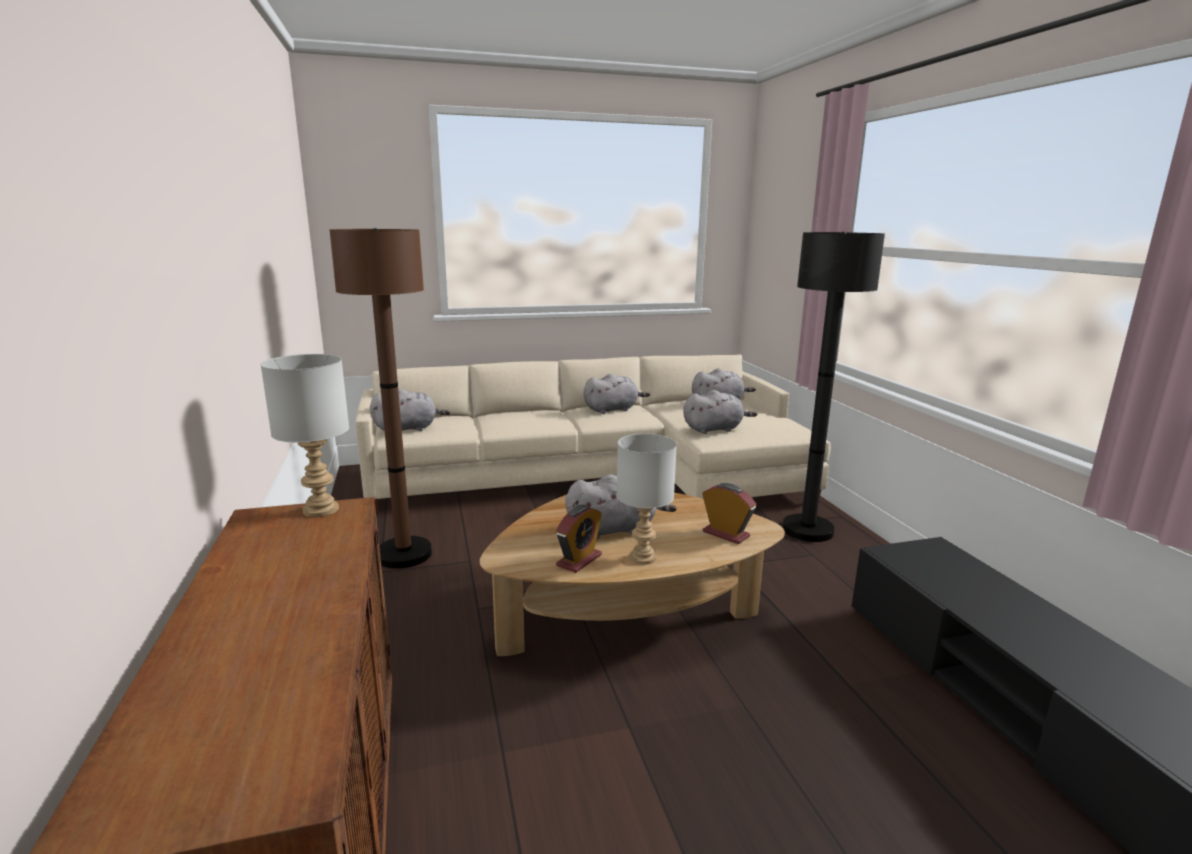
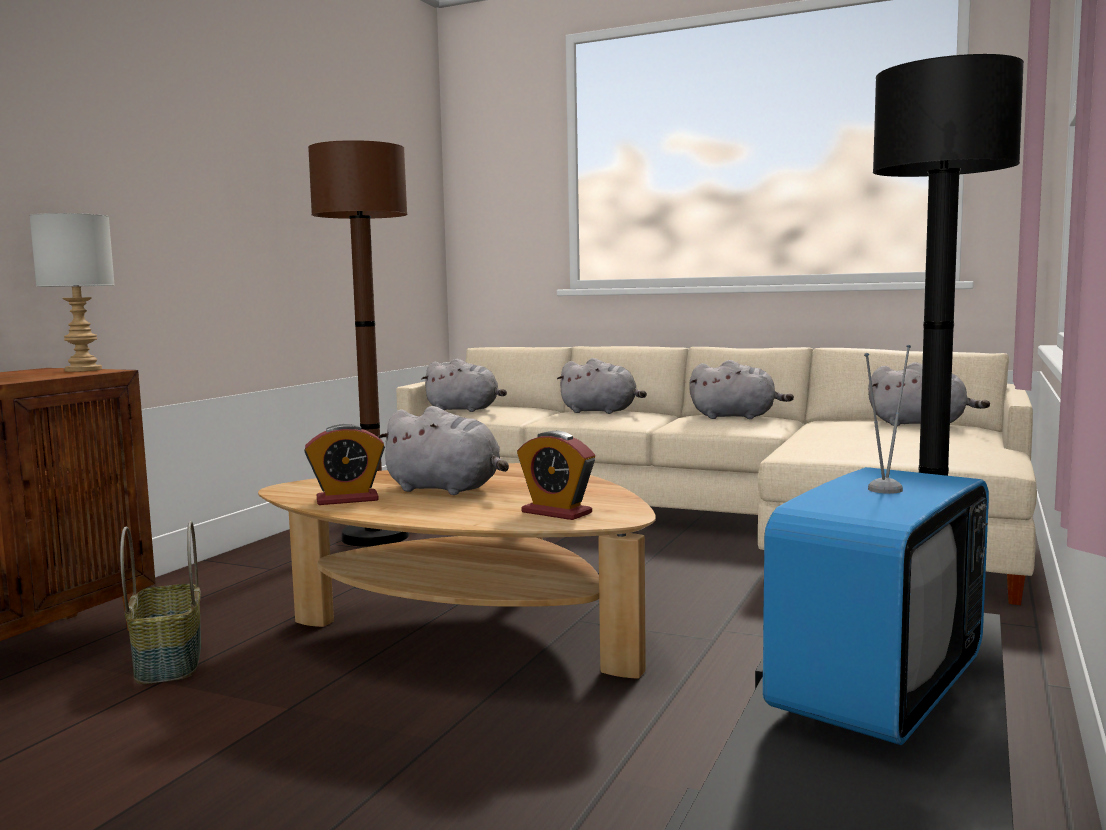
camera: 40 degrees right, 10 degrees down
grey table lamp [617,434,677,564] -> none
grey plush toy [683,390,757,434] -> grey plush toy moved to [557,358,647,414]
alarm clock [703,483,756,544] -> alarm clock turned 135 degrees clockwise [517,431,595,520]
none -> basket [120,521,201,684]
none -> television [763,345,989,745]

